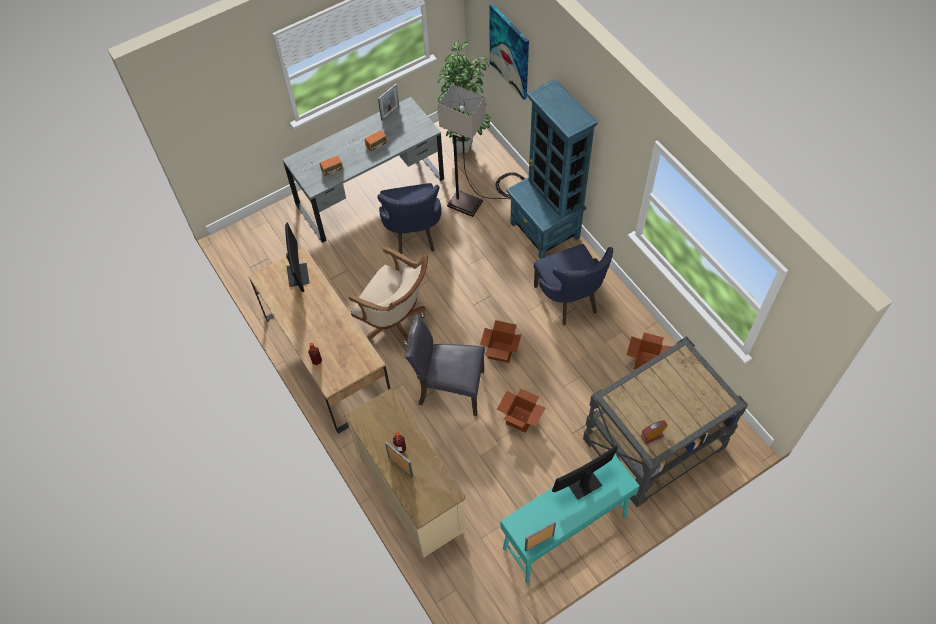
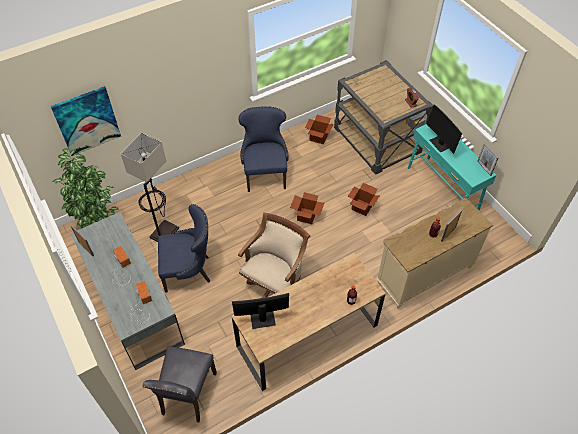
camera: 90 degrees left, 5 degrees down
grey chair [404,315,485,416] -> grey chair moved to [143,346,217,422]
blue cabinet [506,79,598,259] -> none
blue chair [534,244,613,325] -> blue chair turned 75 degrees counterclockwise [238,106,288,192]

